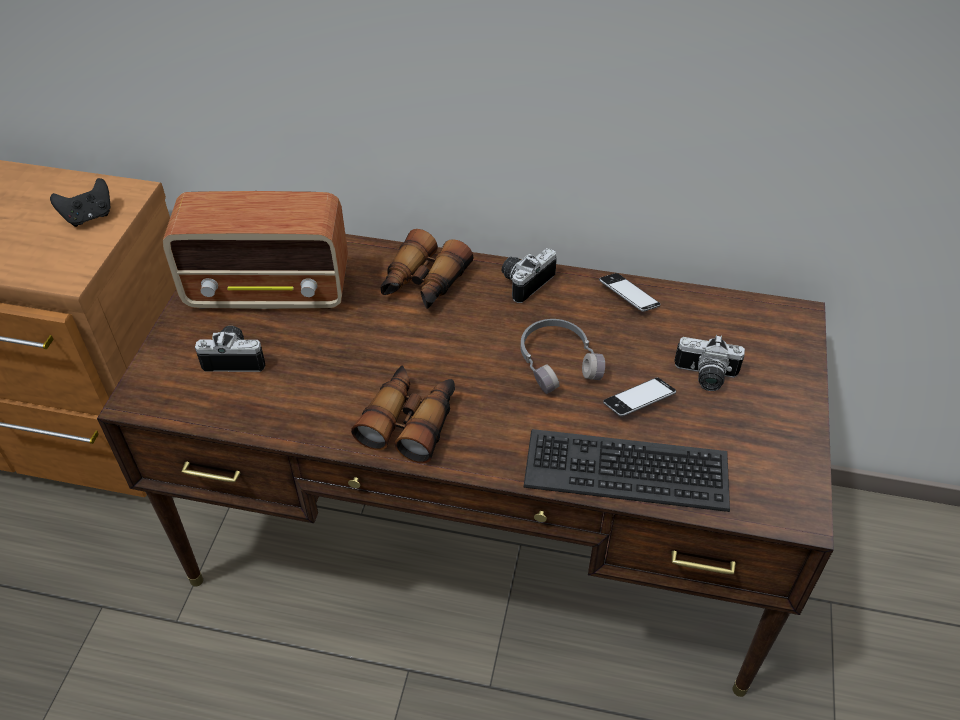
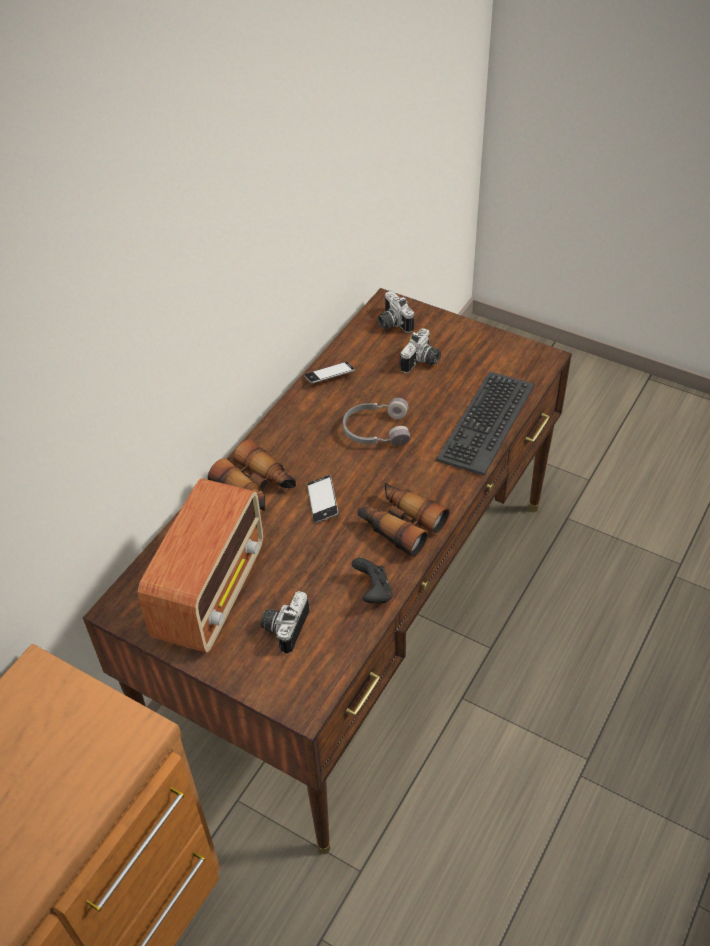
camera: 70 degrees left, 0 degrees up
black game controller [50,178,111,227] -> black game controller moved to [352,558,392,603]
camera [502,248,557,303] -> camera moved to [378,291,414,333]
phone [603,378,676,417] -> phone moved to [307,475,339,523]

